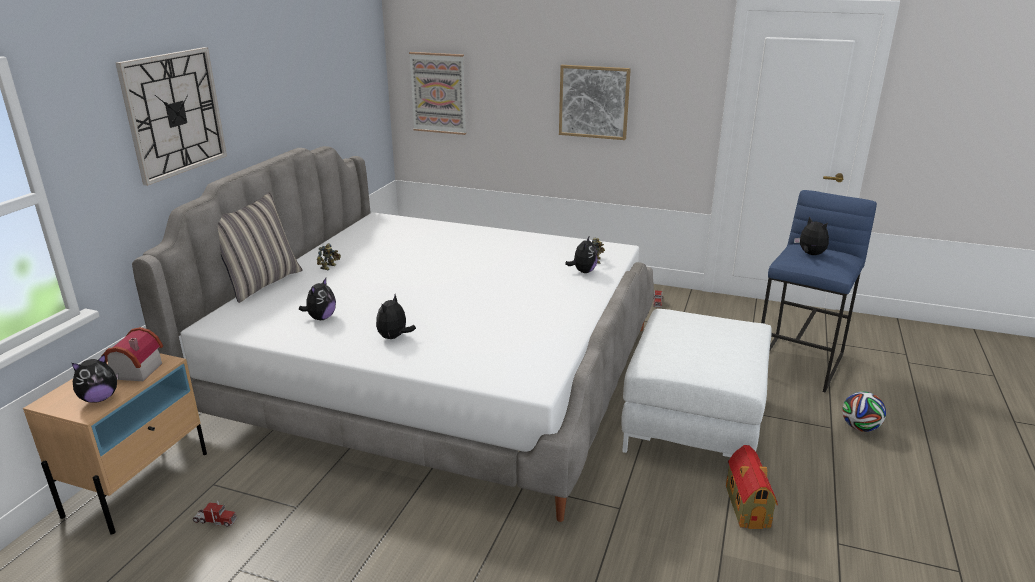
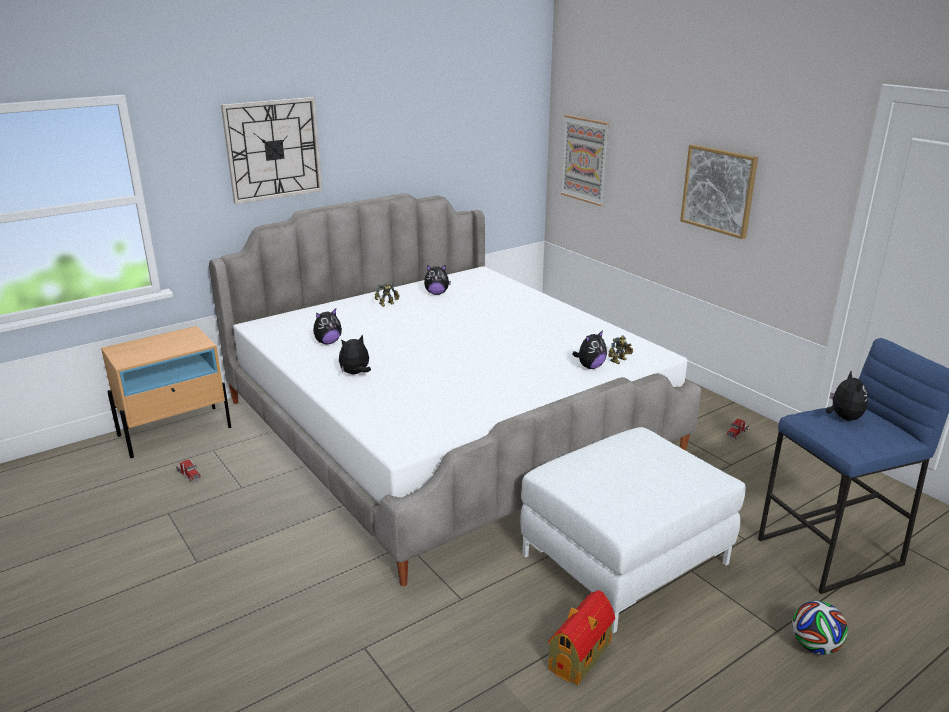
camera: 35 degrees right, 0 degrees up
plush toy [72,354,118,403] -> plush toy moved to [424,265,451,295]
toy house [103,327,163,381] -> none
pillow [218,192,303,303] -> none

